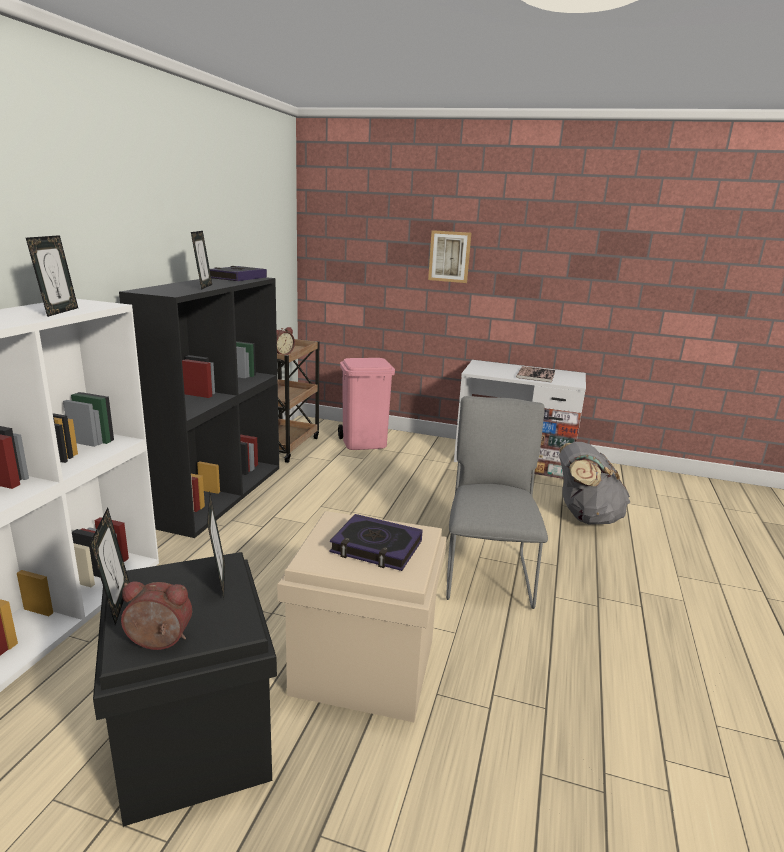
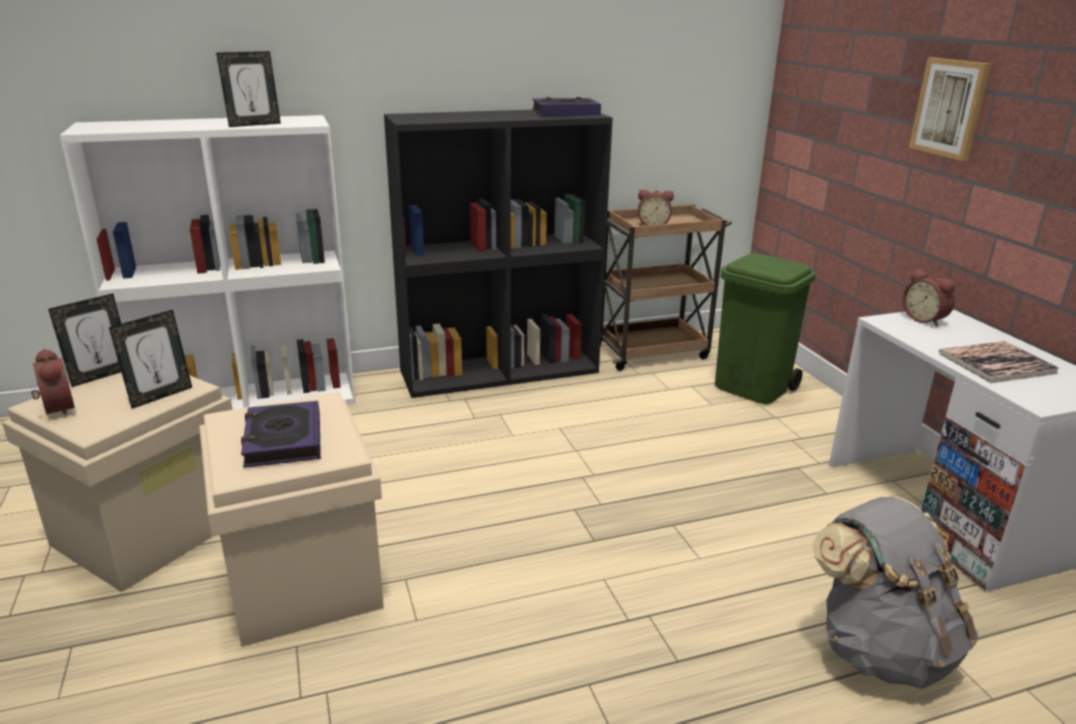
camera: 55 degrees right, 5 degrees up
black storage box [93,552,277,827] -> beige storage box [2,372,233,592]
picture frame [191,231,212,290] -> none
pink trash can [338,358,395,450] -> green trash can [715,254,816,404]
grey chair [446,396,548,609] -> none
none -> alarm clock [903,269,955,326]

